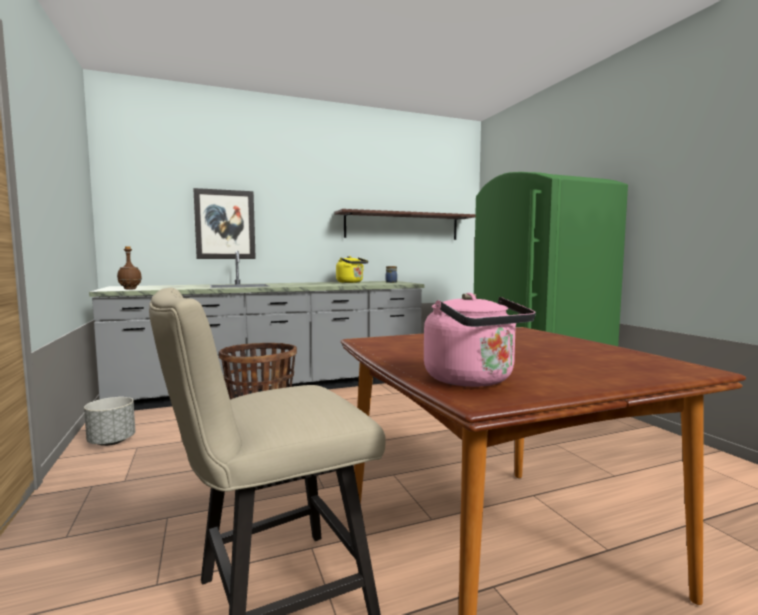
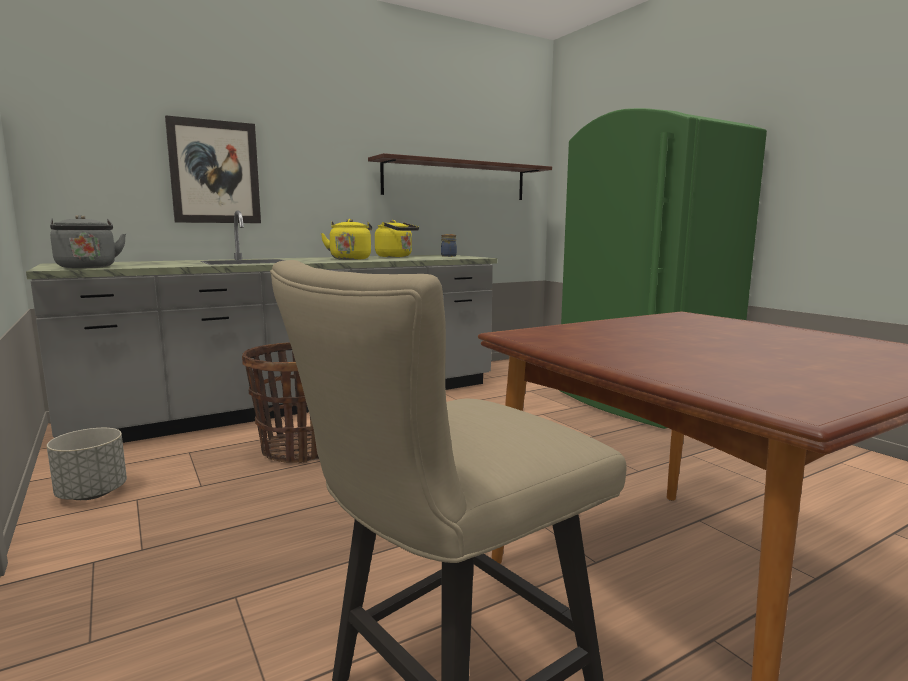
camera: 10 degrees left, 5 degrees up
brown bottle [117,246,142,290] -> grey kettle [50,215,126,268]
pink kettle [424,293,536,387] -> none
none -> yellow kettle [321,219,372,260]

